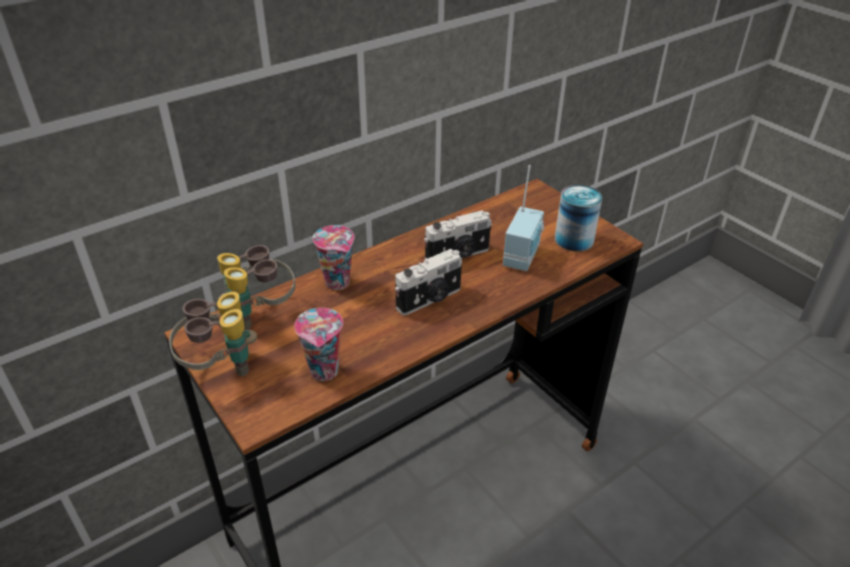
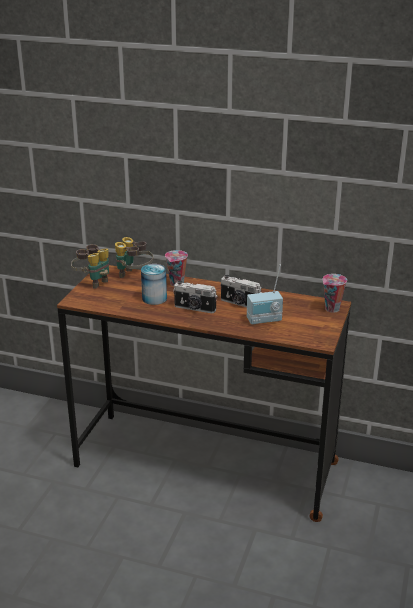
camera: 55 degrees right, 10 degrees down
cup [294,308,343,381] -> cup moved to [323,274,347,313]
can [555,185,602,252] -> can moved to [141,264,167,305]

